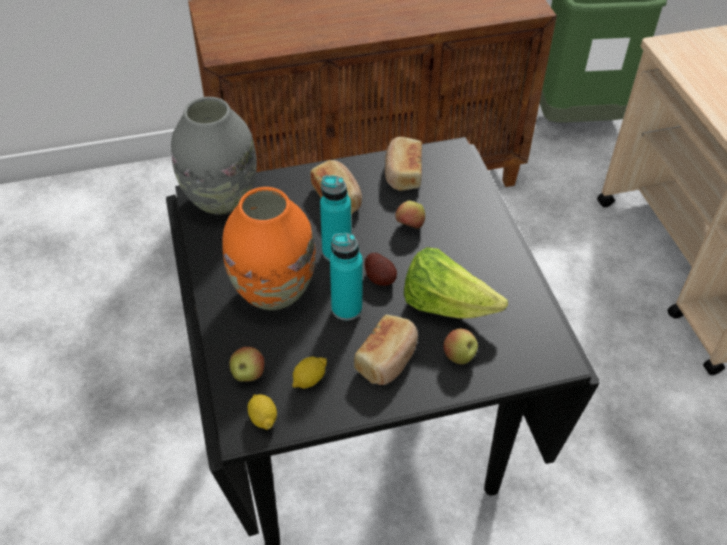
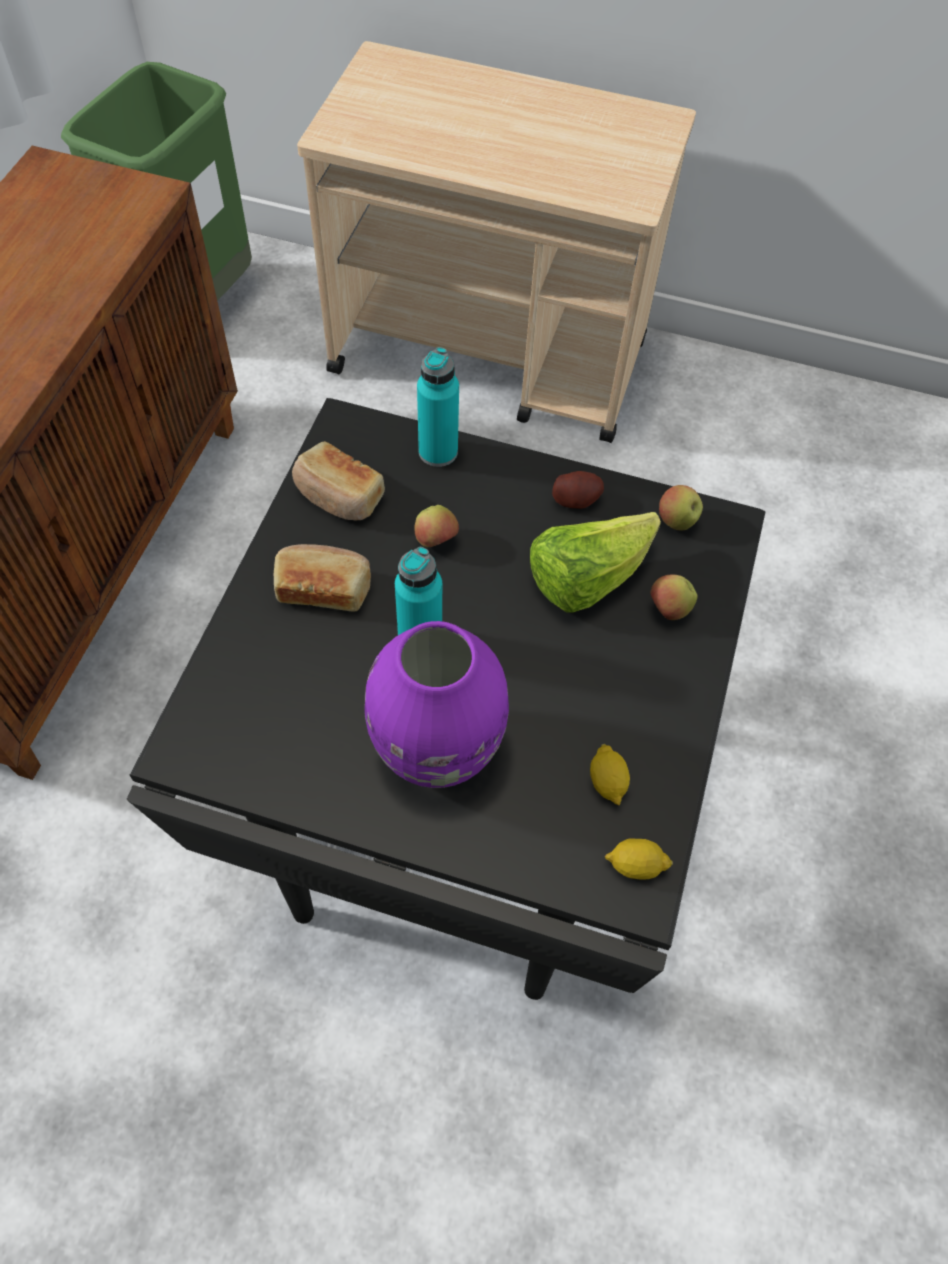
camera: 60 degrees left, 10 degrees up
grey vase [171,97,257,215] -> none
orange vase [222,187,316,310] -> purple vase [364,621,509,788]
apple [229,347,264,382] -> apple moved to [659,485,703,531]
turquoise bottle [330,233,363,321] -> turquoise bottle moved to [417,347,459,467]
bread [354,315,418,385] -> none
potato [365,253,397,286] -> potato moved to [552,471,604,509]

